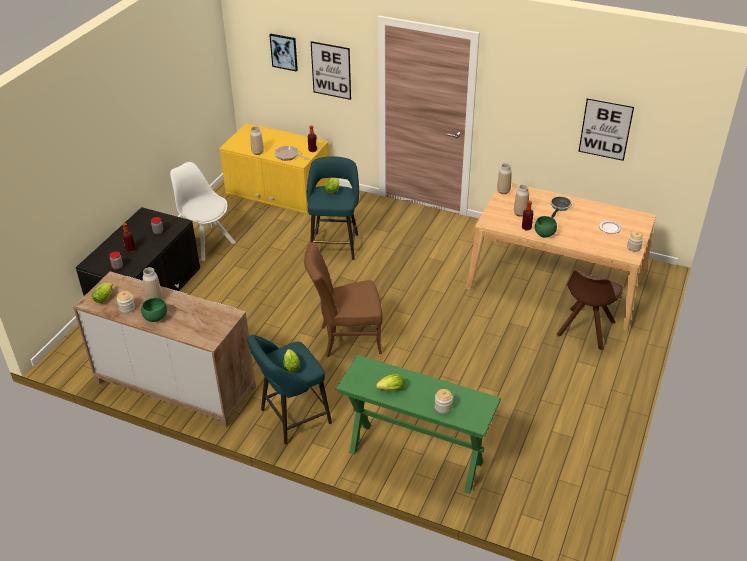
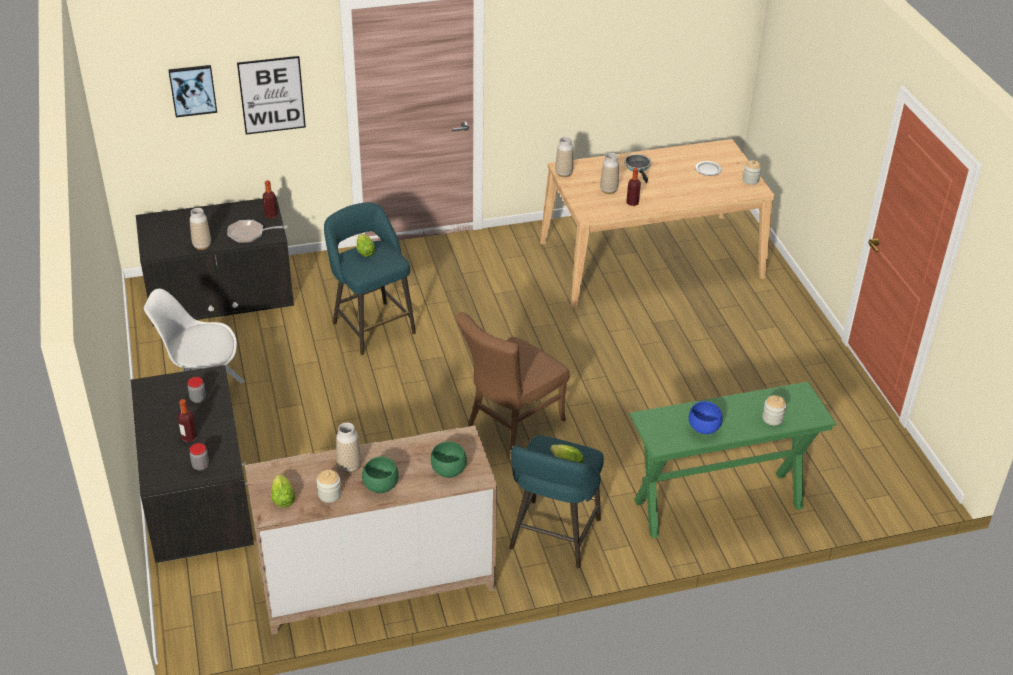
camera: 40 degrees left, 0 degrees up
yellow cabinet [219,123,330,214] -> black cabinet [136,197,294,326]
lettuce [376,374,404,390] -> blue bowl [689,401,723,434]
green bowl [535,216,557,238] -> green bowl moved to [431,441,467,478]
brown chair [557,270,623,350] -> none
picture [579,98,634,161] -> none

